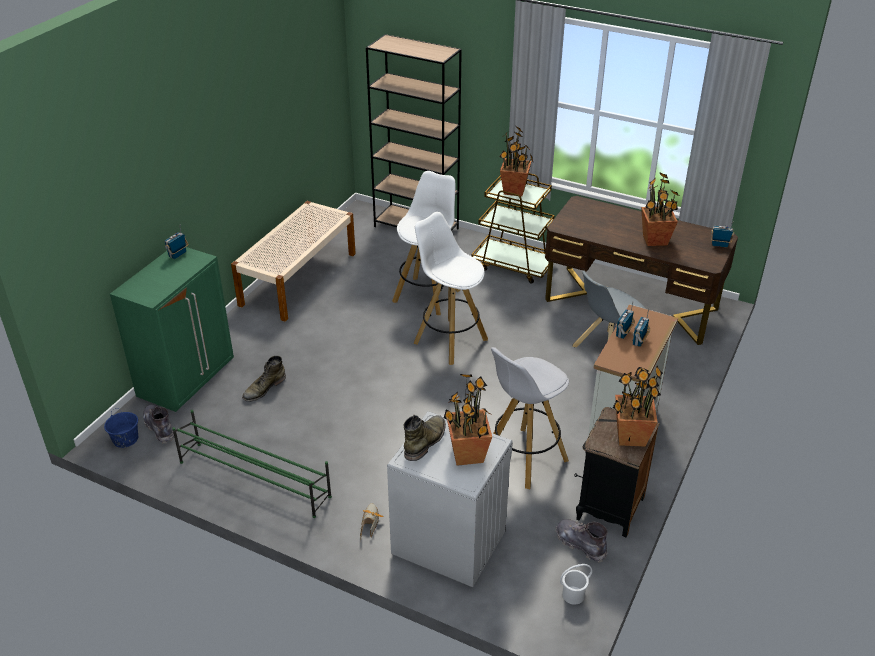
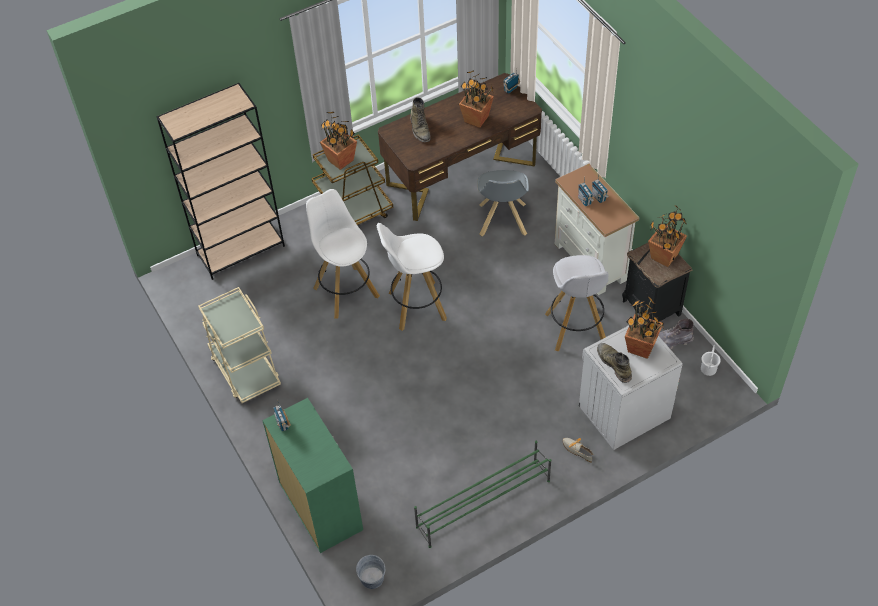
camera: 55 degrees left, 15 degrees up
blue bucket [104,408,138,448] -> grey bucket [356,555,385,589]
grey boot [143,405,174,443] -> none
beige bench [231,201,356,322] -> beige cart [198,287,281,403]
green boot [242,356,286,402] -> green boot moved to [410,97,430,142]

